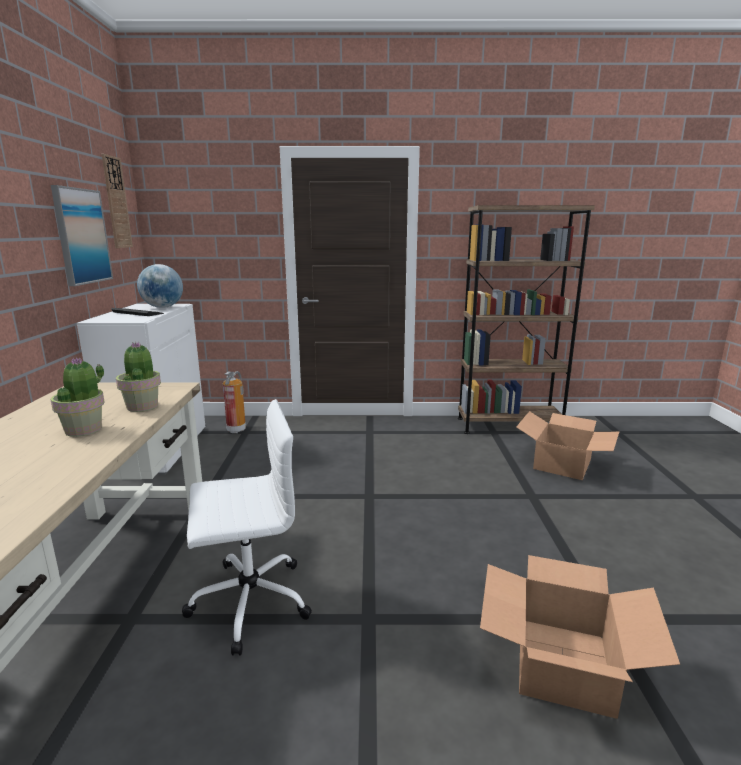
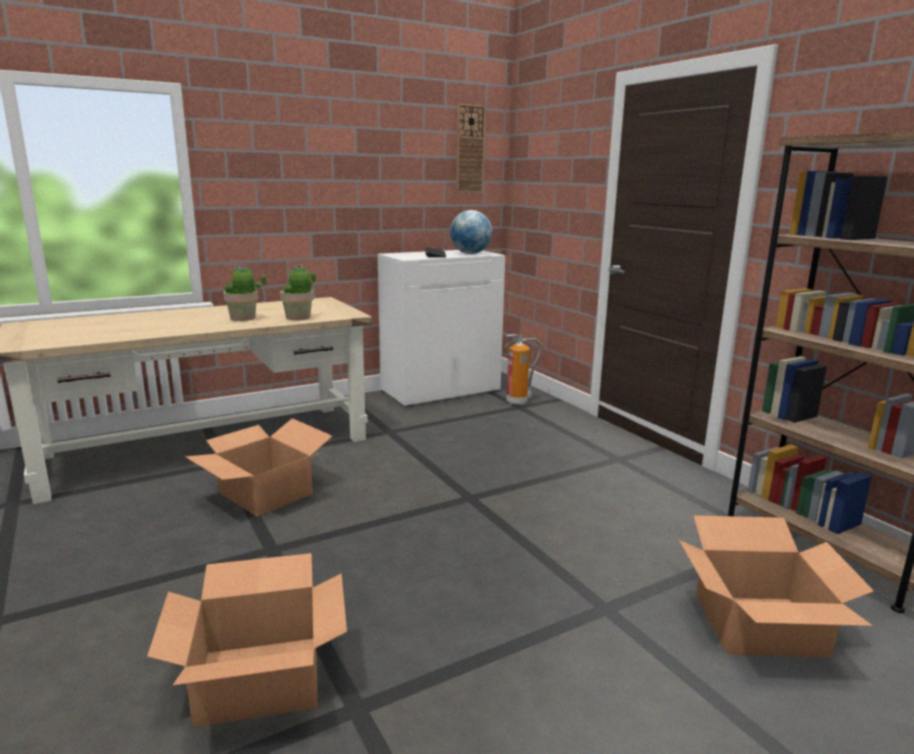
camera: 60 degrees right, 0 degrees up
picture [51,185,113,286] -> none
white office chair [182,399,312,656] -> cardboard box [185,418,332,517]

